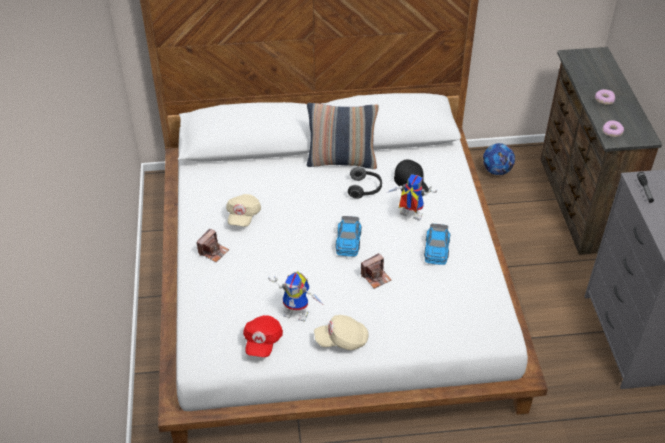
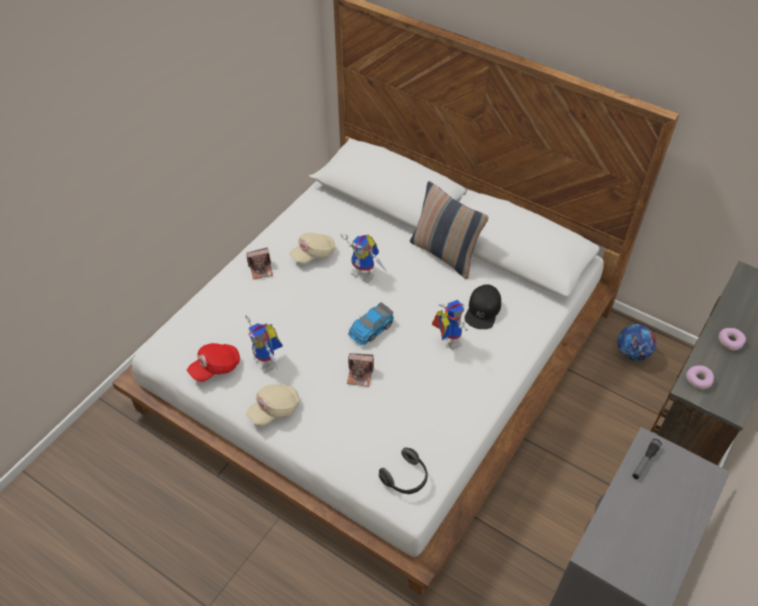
camera: 40 degrees right, 5 degrees up
beige cap [314,315,369,350] -> beige cap turned 75 degrees counterclockwise [246,384,300,426]
headphones [348,167,382,199] -> headphones moved to [379,448,428,494]
toy car [424,224,450,265] -> none
none -> toy robot [340,234,387,283]

